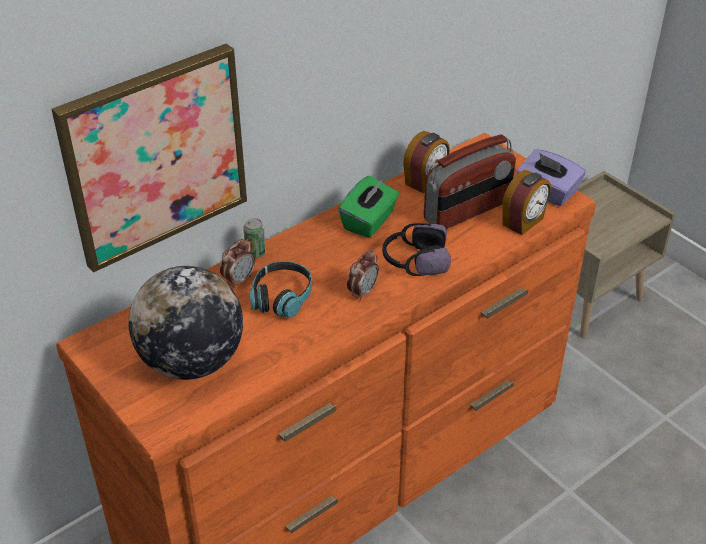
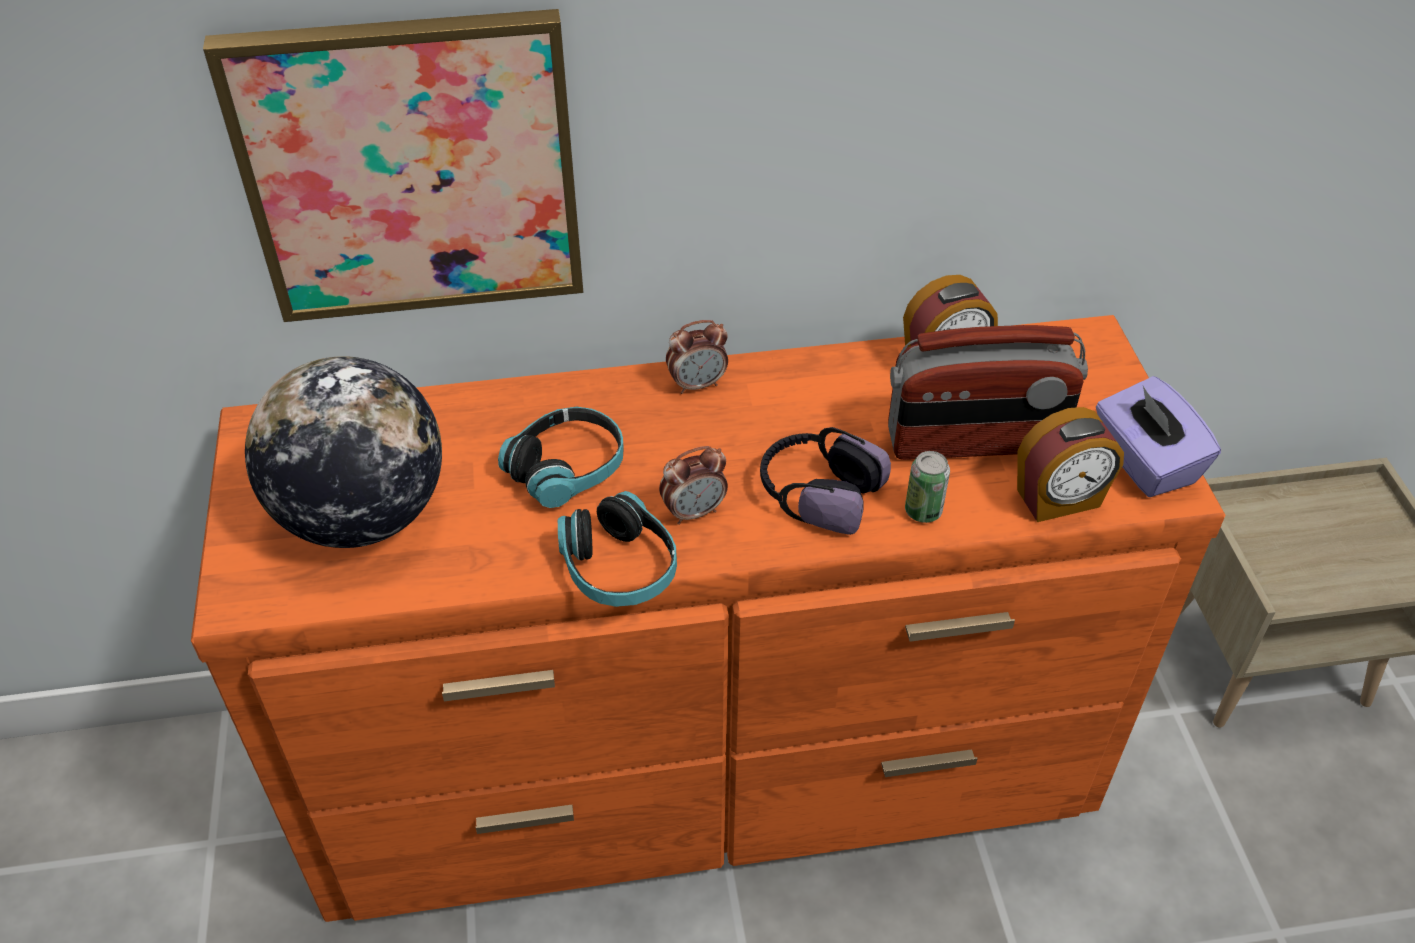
camera: 30 degrees right, 5 degrees up
alarm clock [220,239,255,288] -> alarm clock moved to [666,320,728,394]
can [243,218,266,258] -> can moved to [905,451,950,523]
green tissue box [339,176,399,238] -> none
none -> headphones [558,491,677,607]

